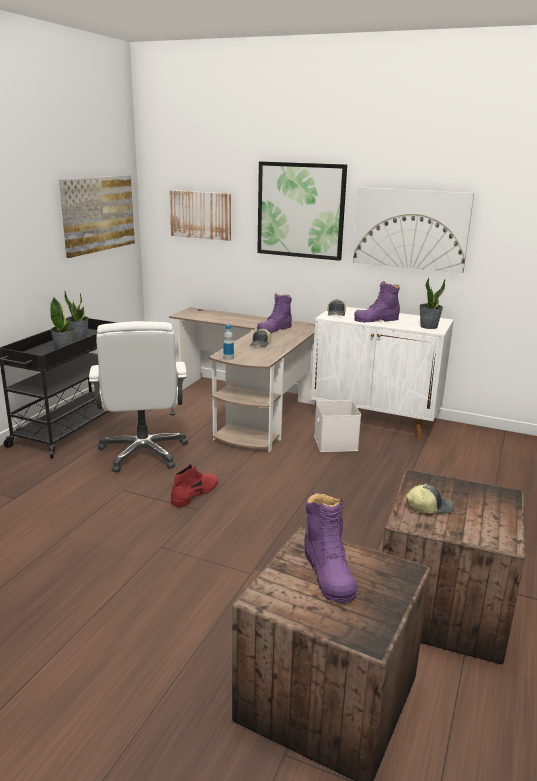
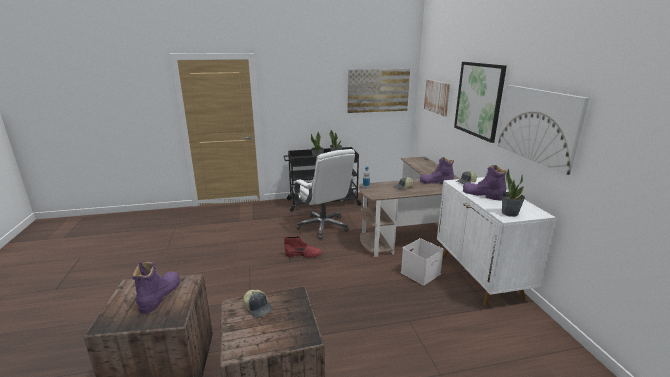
camera: 55 degrees right, 0 degrees up
white office chair [89,321,188,473] -> white office chair turned 75 degrees counterclockwise [293,149,355,239]
purple boot [304,492,358,603] -> purple boot turned 150 degrees clockwise [132,261,180,314]

